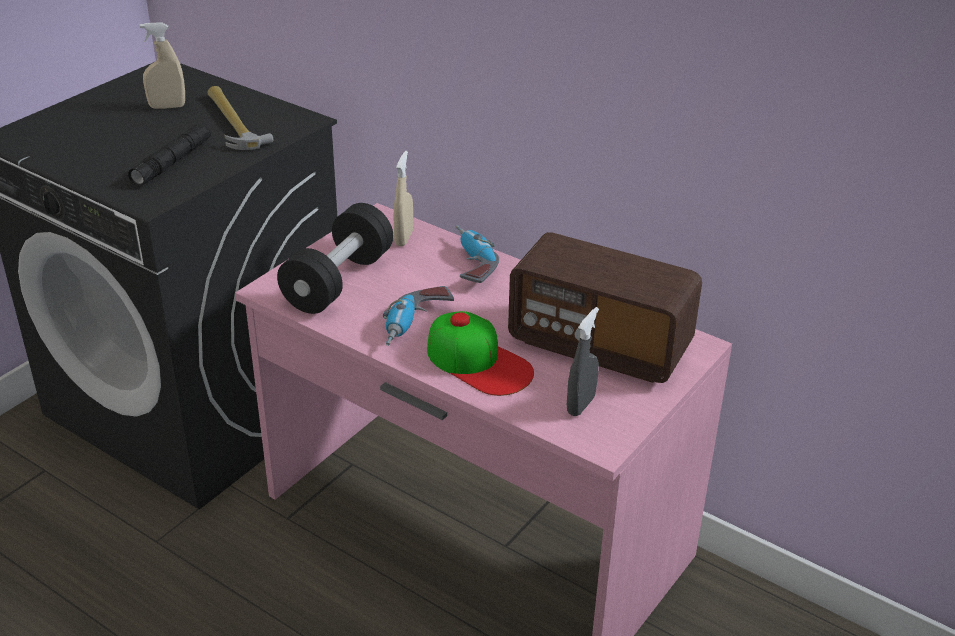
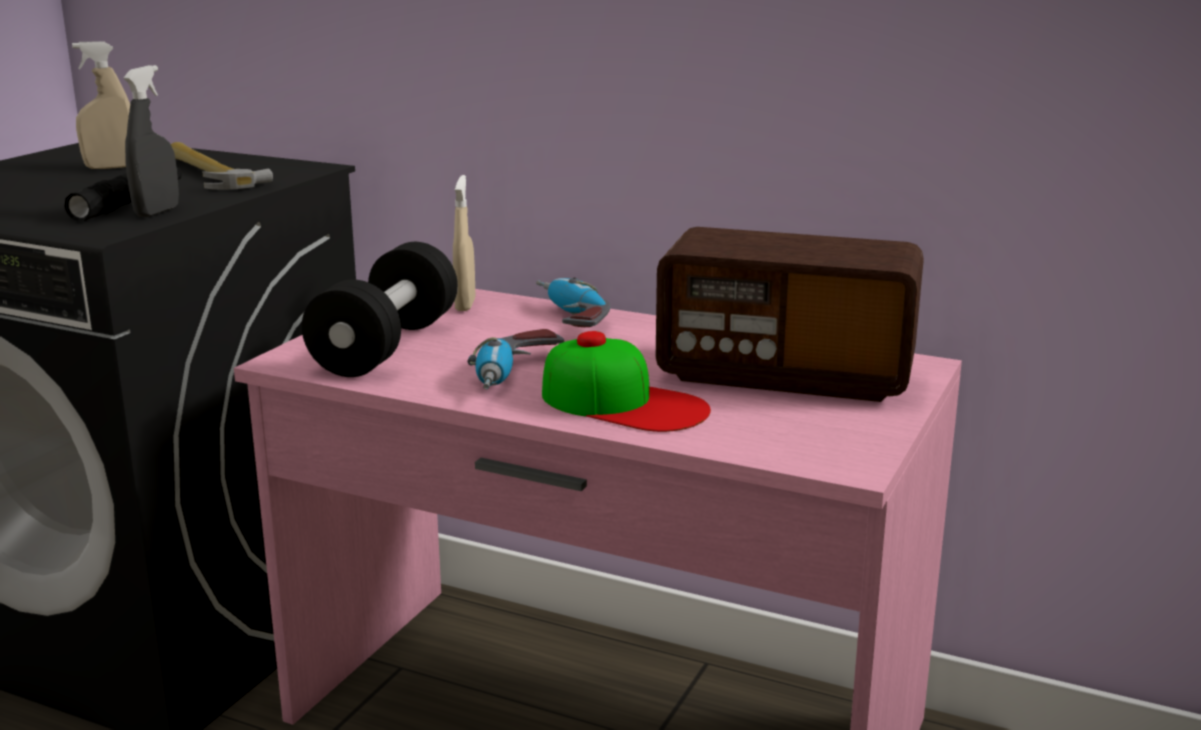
camera: 10 degrees left, 15 degrees down
grey spray bottle [567,307,599,416] -> grey spray bottle moved to [124,65,179,217]

